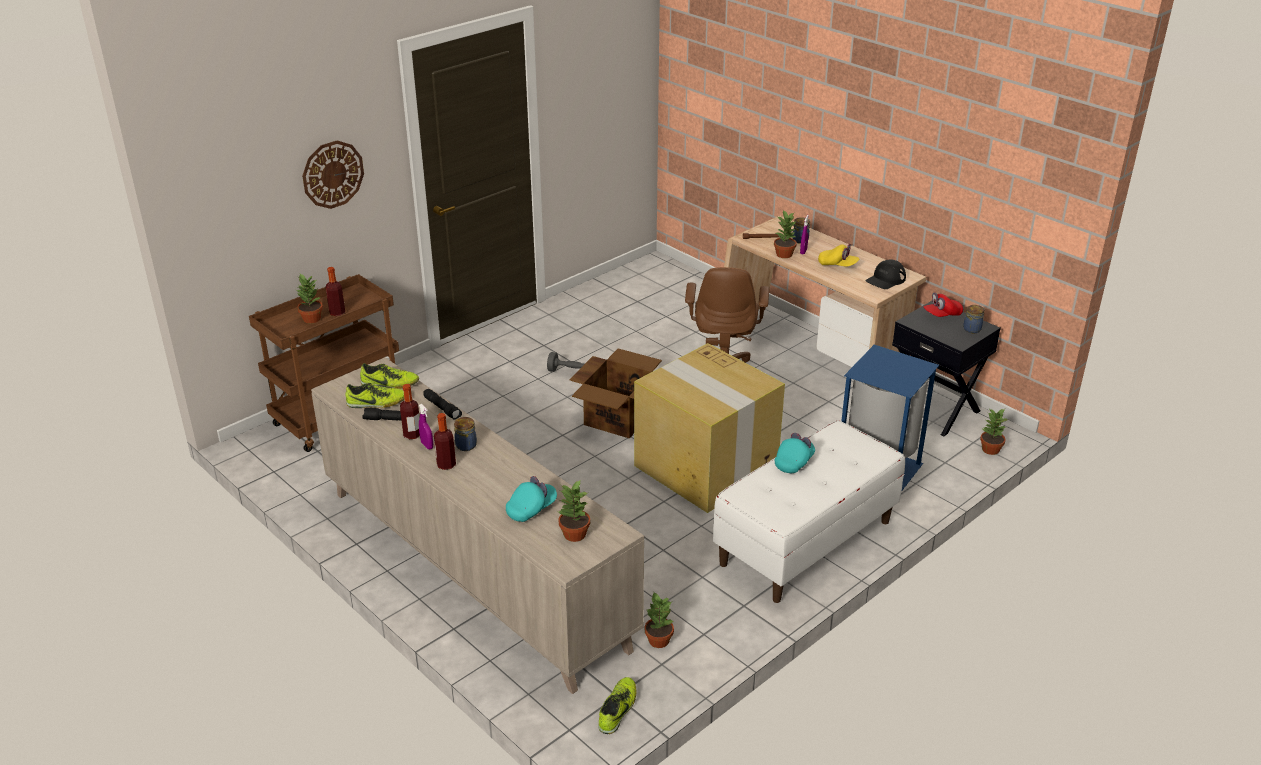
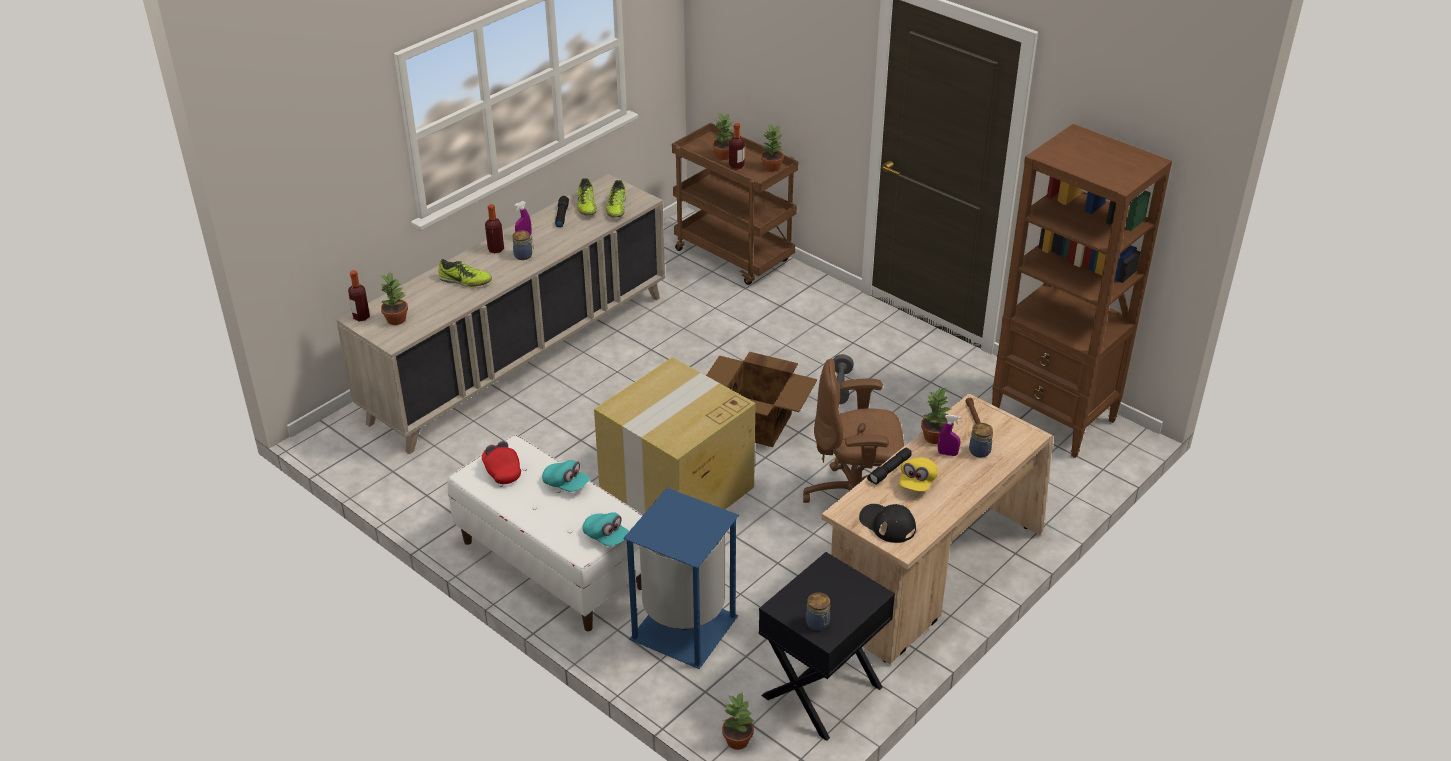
camera: 85 degrees right, 5 degrees up
wall clock [302,141,364,209] -> none
bottle [400,384,420,439] -> bottle moved to [348,270,370,321]
black flashlight [423,389,462,420] -> black flashlight moved to [867,448,912,485]
turquoise cap [506,476,557,522] -> turquoise cap moved to [582,512,629,546]
shoe [598,677,636,734] -> shoe moved to [438,259,492,287]
potted plant [645,593,674,648] -> potted plant moved to [761,124,784,172]
red cap [923,292,963,317] -> red cap moved to [482,441,521,484]
none -> brown bookcase [992,124,1172,458]

